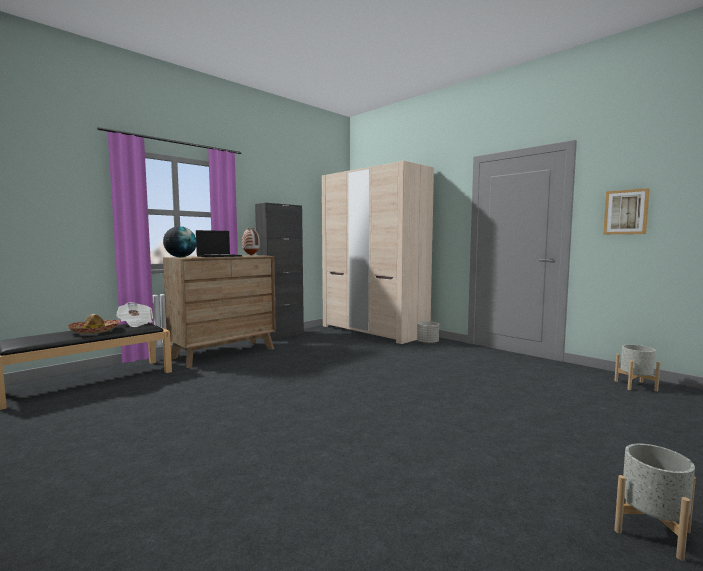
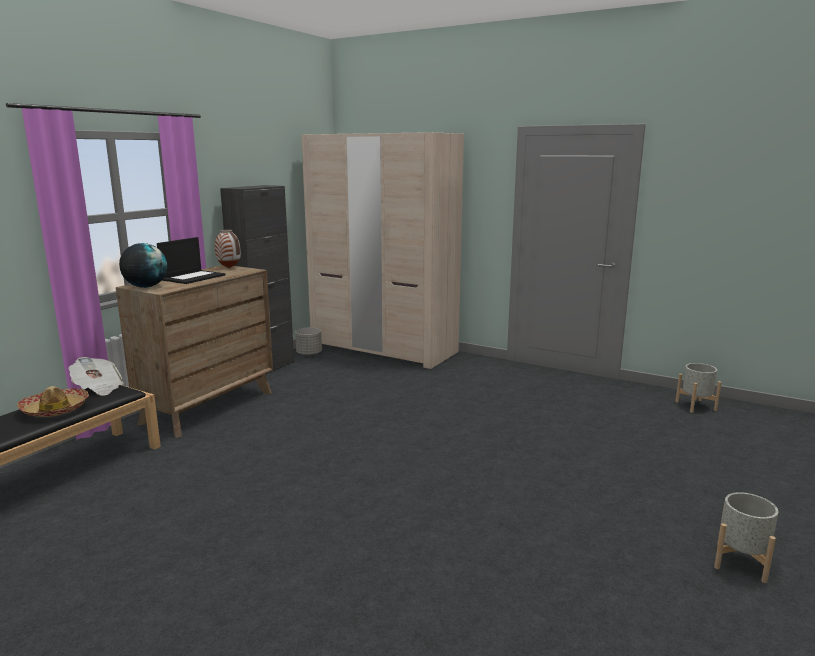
camera: 15 degrees left, 10 degrees up
grey planter [417,321,439,344] -> grey planter moved to [295,327,322,356]
picture [603,188,650,234] -> none

